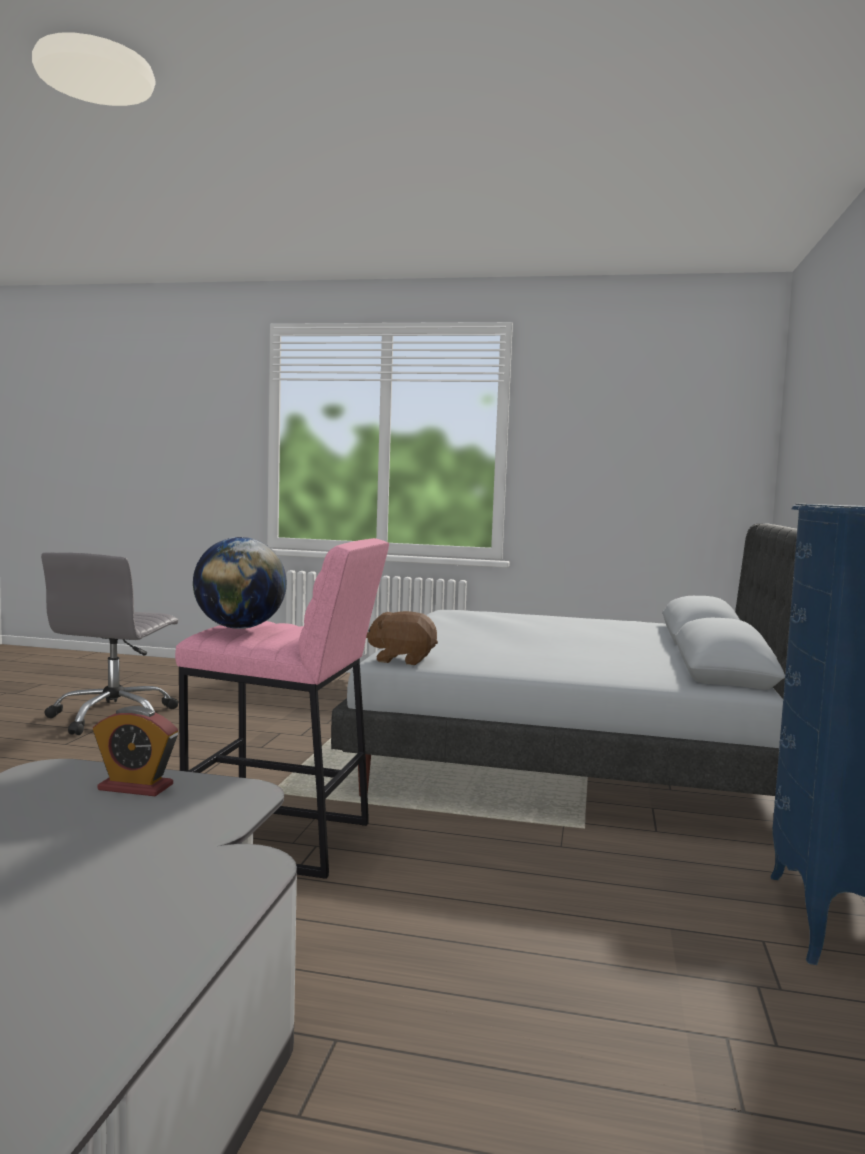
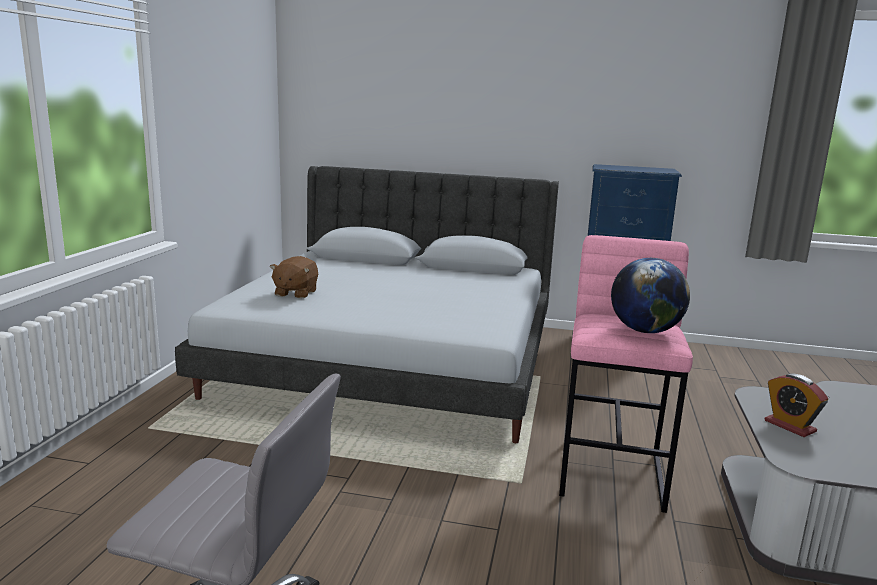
camera: 90 degrees left, 10 degrees up
alarm clock [93,706,178,796] -> alarm clock turned 135 degrees clockwise [764,373,828,437]
brown plush toy [366,611,438,665] -> brown plush toy moved to [270,256,318,299]

